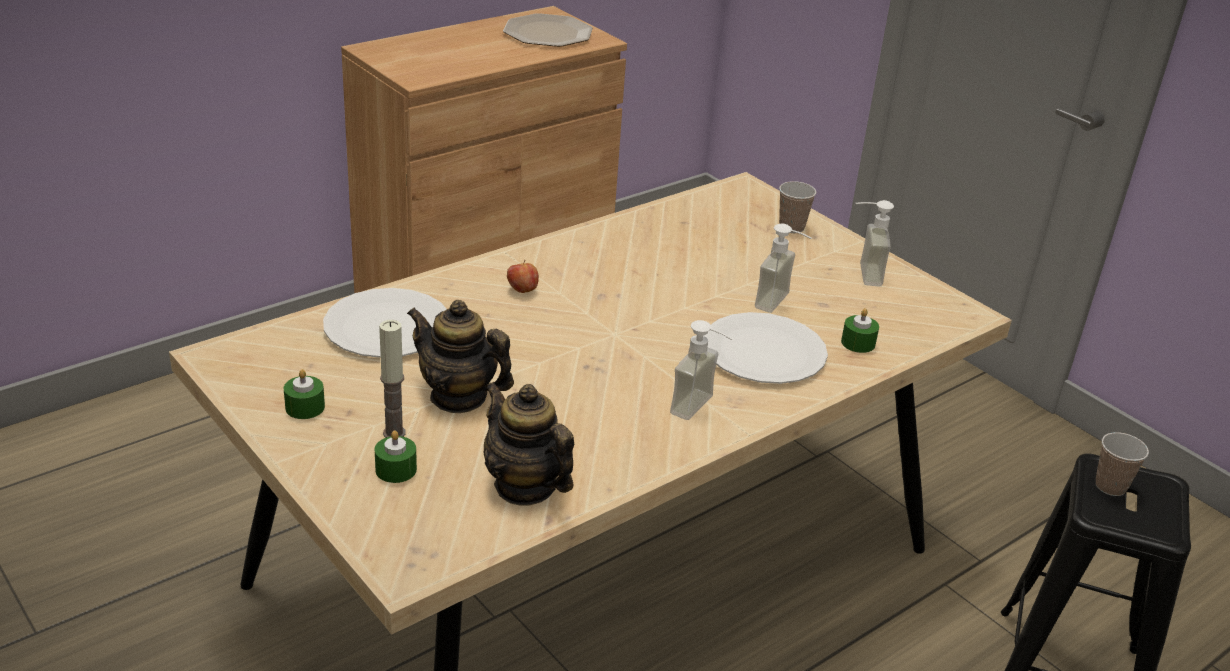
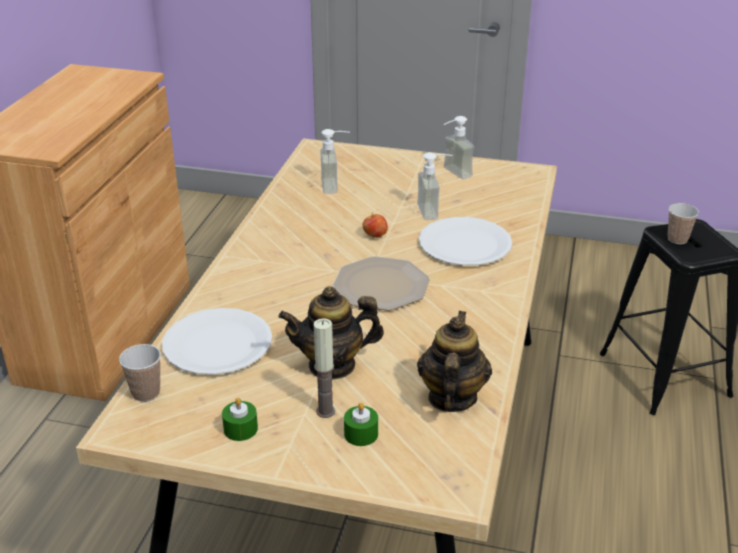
camera: 35 degrees left, 0 degrees up
teapot [484,382,574,506] -> teapot turned 90 degrees clockwise [417,311,492,412]
plate [503,13,593,47] -> plate moved to [333,256,430,311]
apple [507,260,539,293] -> apple moved to [362,213,388,238]
soap dispenser [670,320,732,420] -> soap dispenser moved to [320,129,350,194]
cup [779,181,816,233] -> cup moved to [119,344,161,402]
green candle [841,308,879,353] -> none

